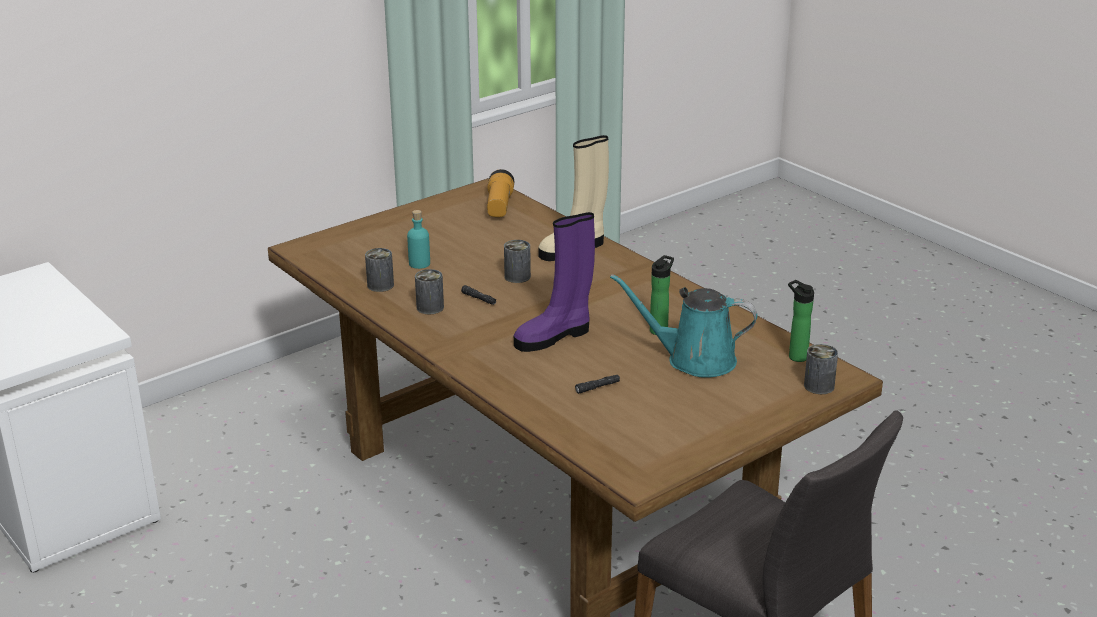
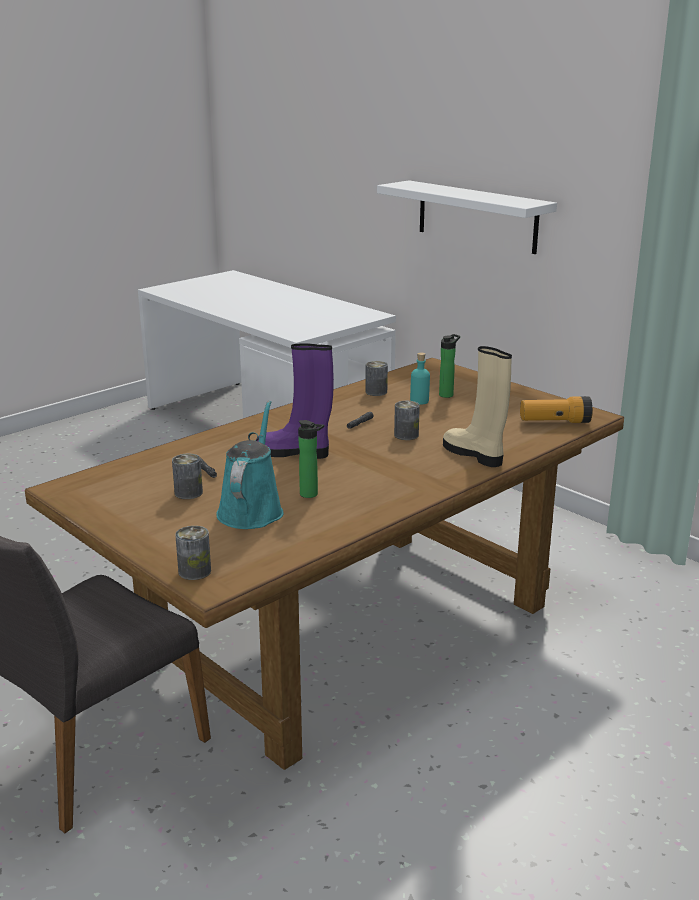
camera: 85 degrees right, 5 degrees down
can [415,269,444,314] -> can moved to [172,454,203,499]
purple boot [514,212,595,352] -> purple boot turned 45 degrees counterclockwise [256,343,334,459]
bottle [788,280,814,362] -> bottle moved to [439,334,460,398]
none -> white shelf [377,180,557,254]

